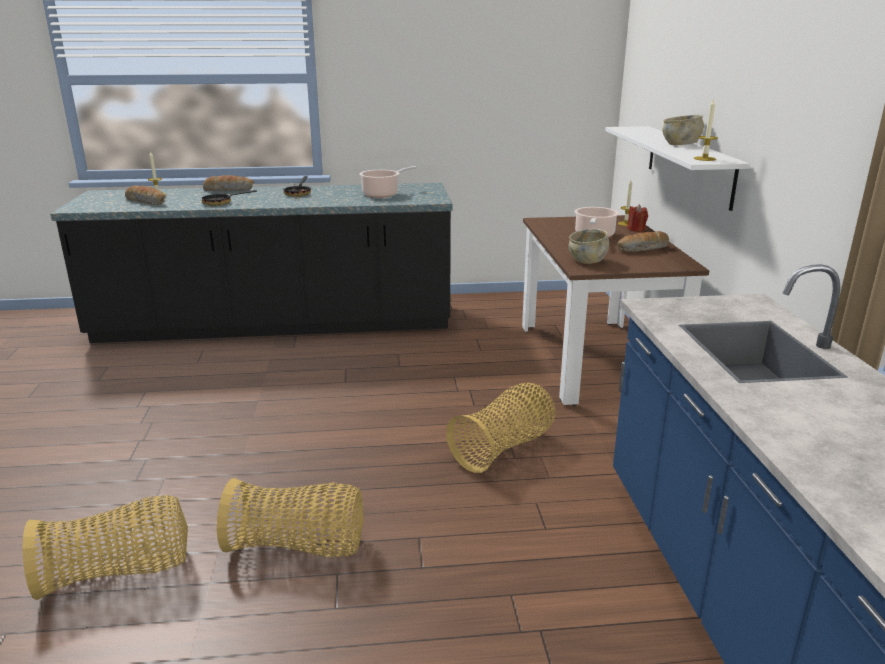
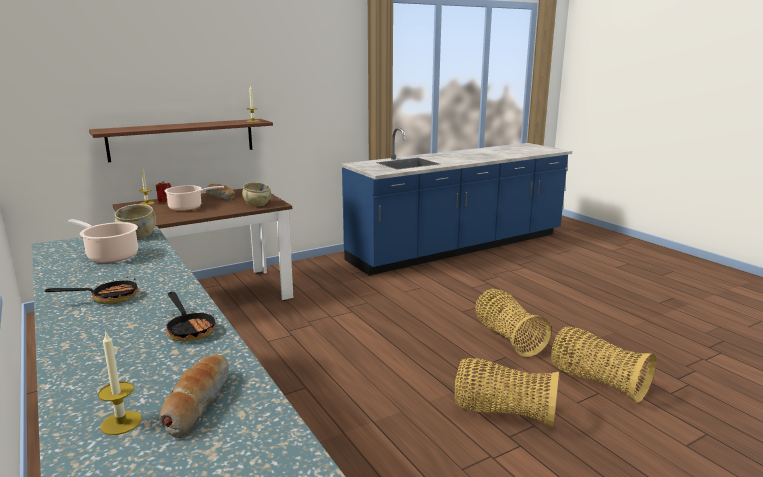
camera: 115 degrees left, 5 degrees down
bread [203,175,254,191] -> none
basket [446,383,555,473] -> basket moved to [455,358,559,428]
white shelf [605,126,750,211] -> brown shelf [89,119,273,162]
beige bowl [662,115,704,145] -> beige bowl moved to [115,204,156,239]

